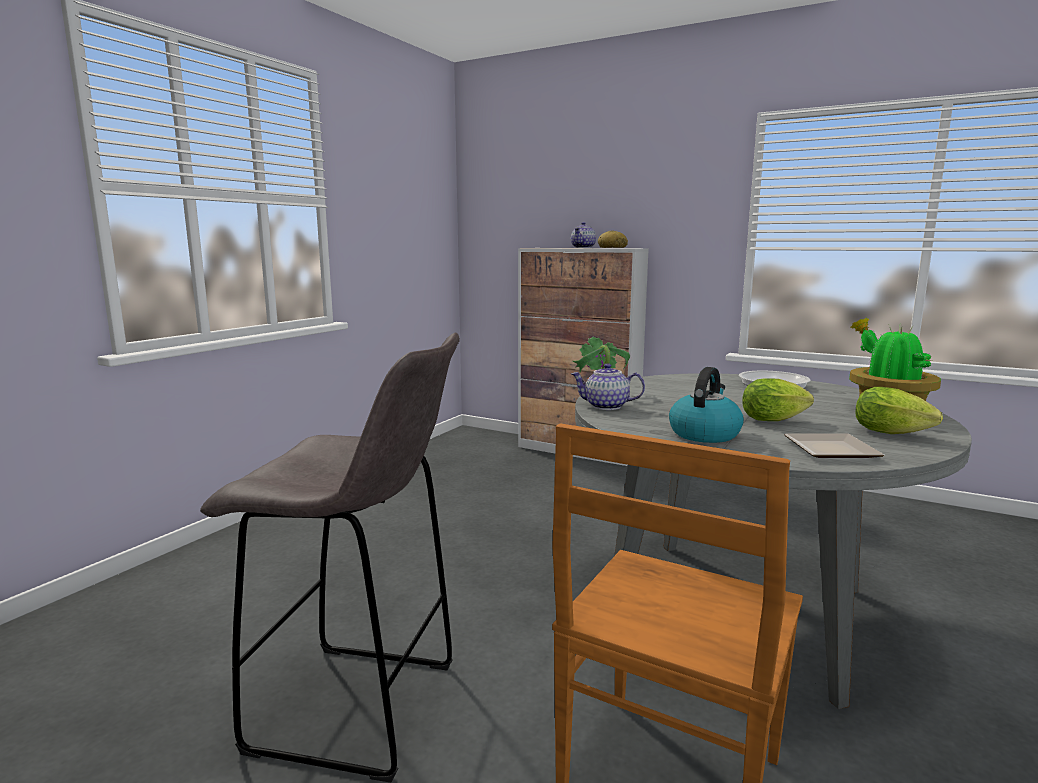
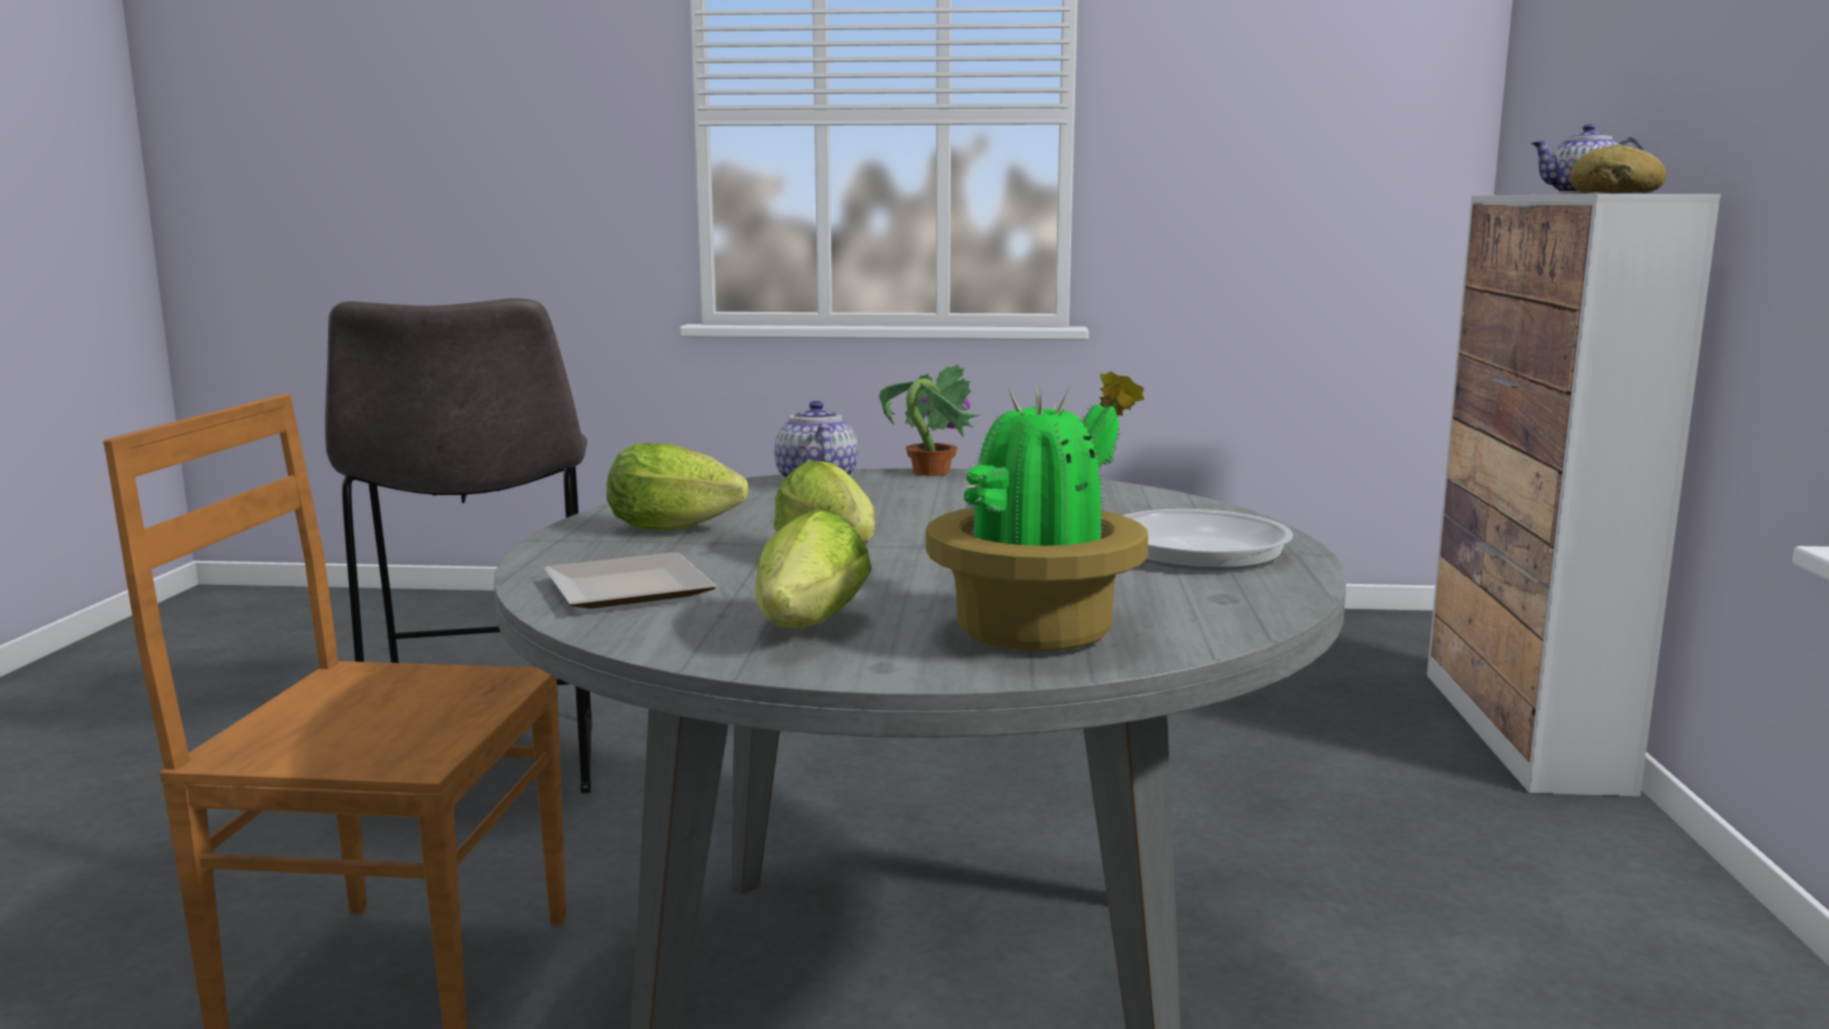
camera: 65 degrees right, 0 degrees up
kettle [669,367,744,443] -> lettuce [607,443,748,531]

